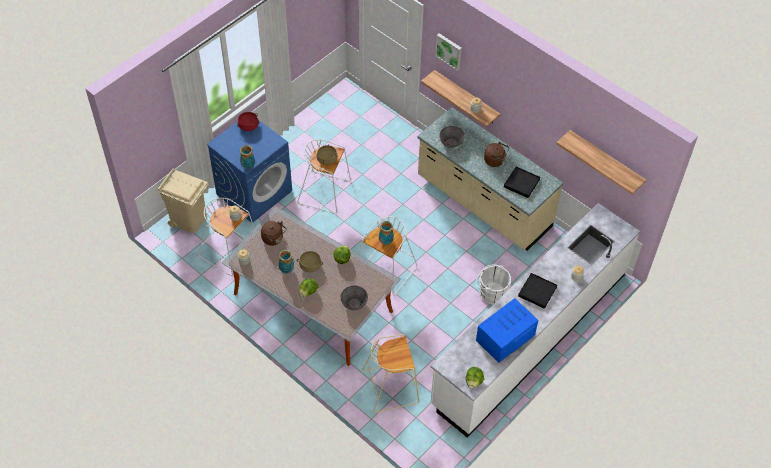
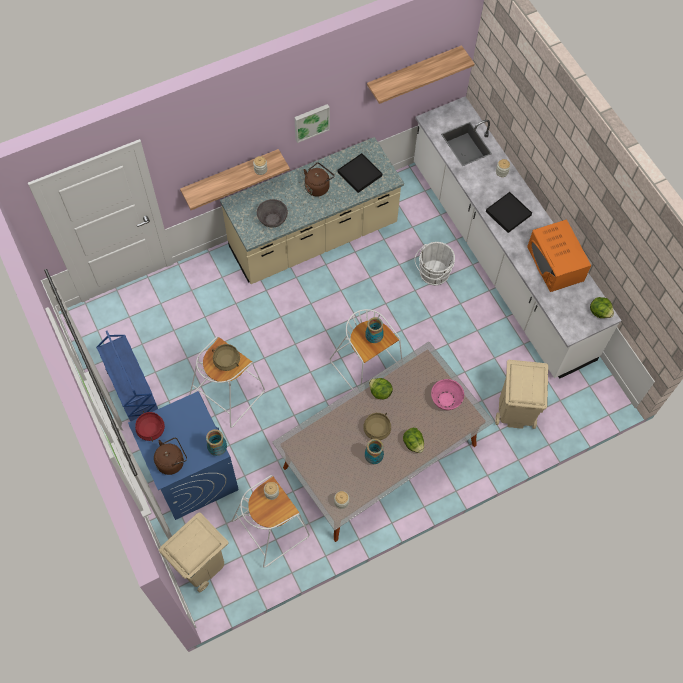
camera: 70 degrees left, 10 degrees up
brown kettle [261,221,287,246] -> brown kettle moved to [154,438,187,475]
grey bowl [340,286,368,310] -> pink bowl [431,379,464,410]
beige stool [362,334,419,413] -> beige trash can [495,360,548,429]
picture [435,33,462,71] -> picture moved to [294,104,330,143]
blue microwave [476,298,538,363] -> orange microwave [527,219,591,292]
none -> blue cart [96,331,158,422]

